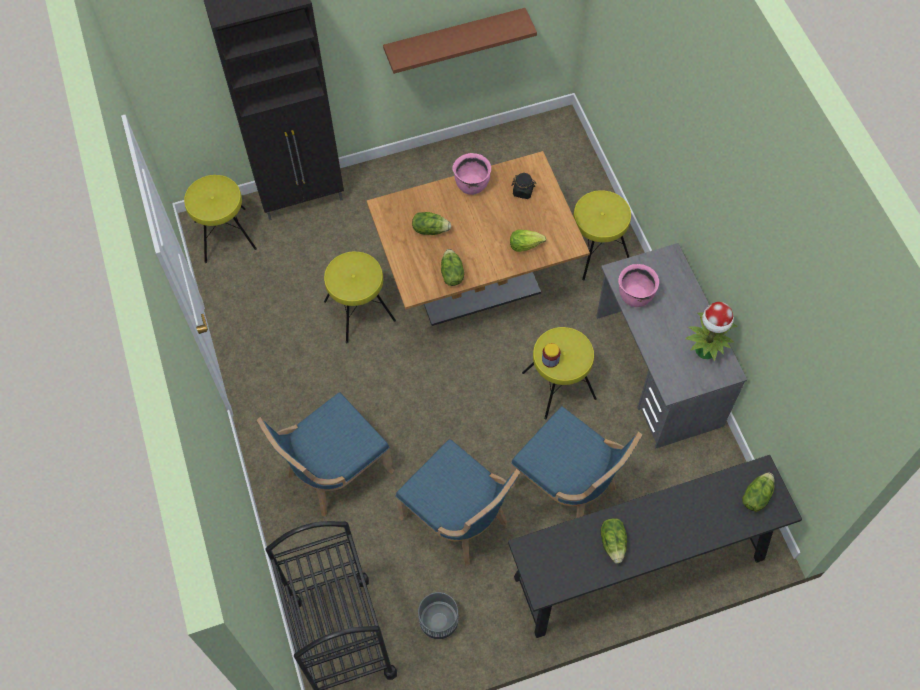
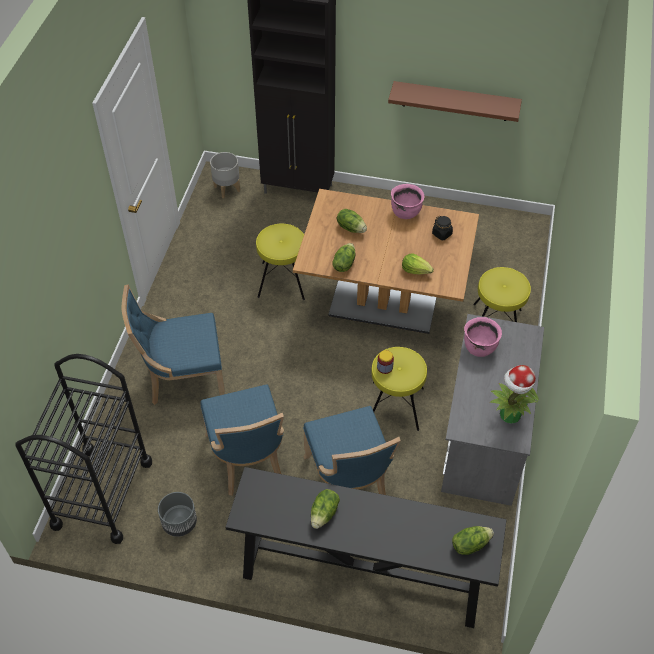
camera: 30 degrees right, 10 degrees down
yellow stool [184,175,257,263] -> grey planter [210,152,240,198]

